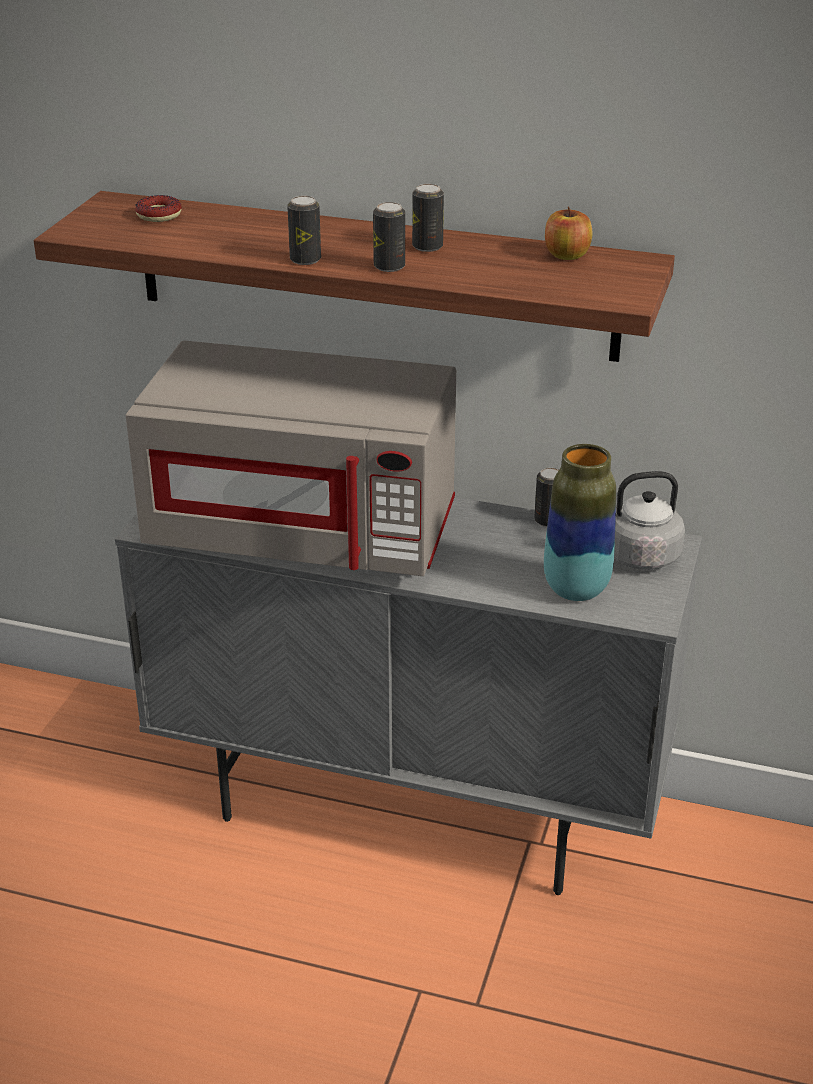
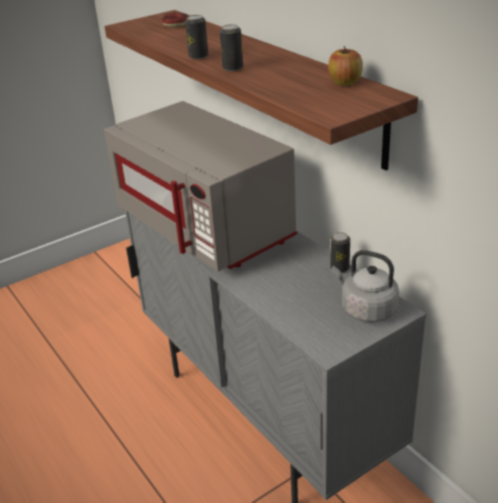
camera: 40 degrees right, 0 degrees up
can [412,184,444,252] -> none
vase [544,444,616,601] -> none

